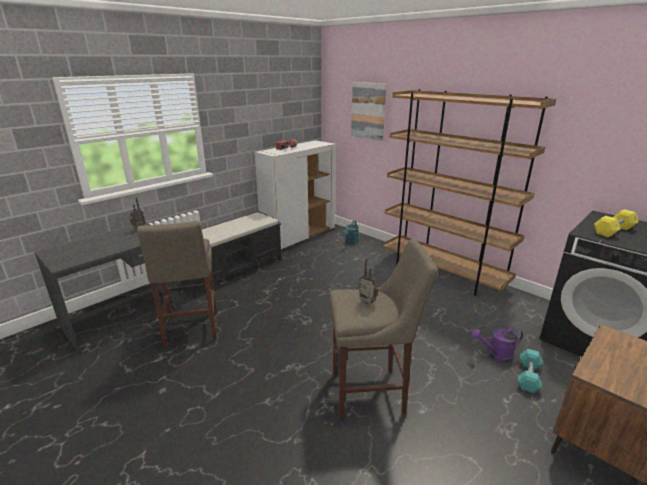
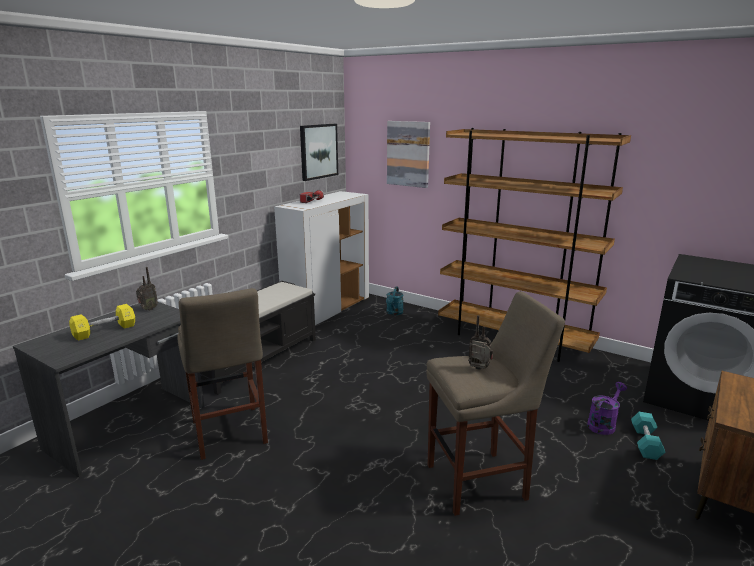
camera: 10 degrees left, 5 degrees down
purple watering can [471,327,523,362] -> purple watering can turned 150 degrees clockwise [587,382,627,435]
yellow dumbbell [594,209,638,237] -> yellow dumbbell moved to [69,304,135,341]
none -> picture [300,124,338,181]

